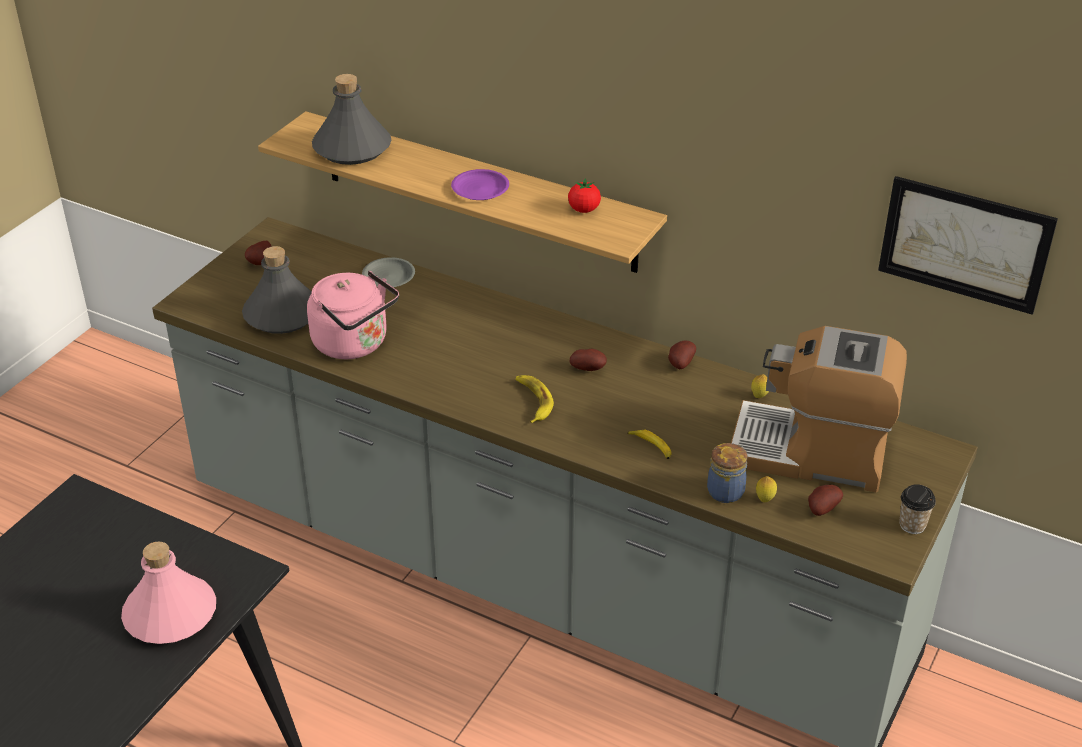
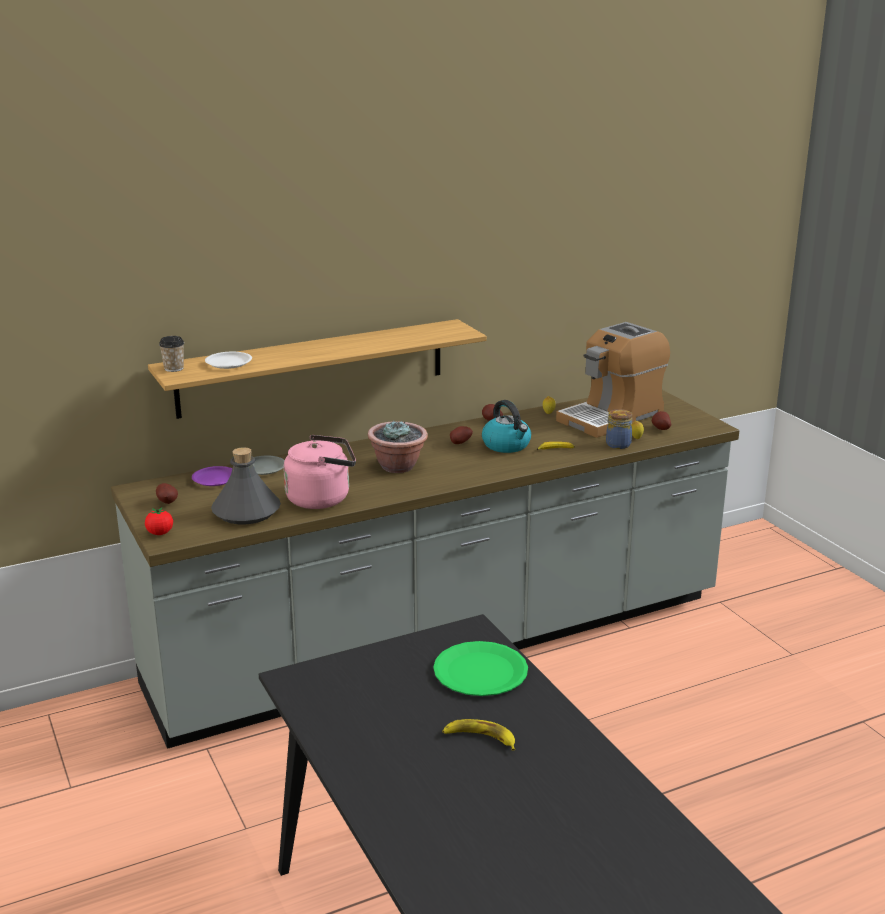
camera: 55 degrees left, 15 degrees down
pink bottle [121,542,216,644] -> green plate [433,641,528,696]
grey bottle [312,74,392,165] -> white plate [205,352,252,369]
purple plate [451,169,509,200] -> purple plate moved to [192,466,233,486]
banana [516,375,554,423] -> banana moved to [442,719,515,751]
tomato [568,178,601,213] -> tomato moved to [145,507,173,535]
picture [878,176,1058,315] -> none
cup [899,484,936,534] -> cup moved to [159,336,184,372]
none -> potted plant [368,420,428,473]
none -> kettle [482,400,531,453]

